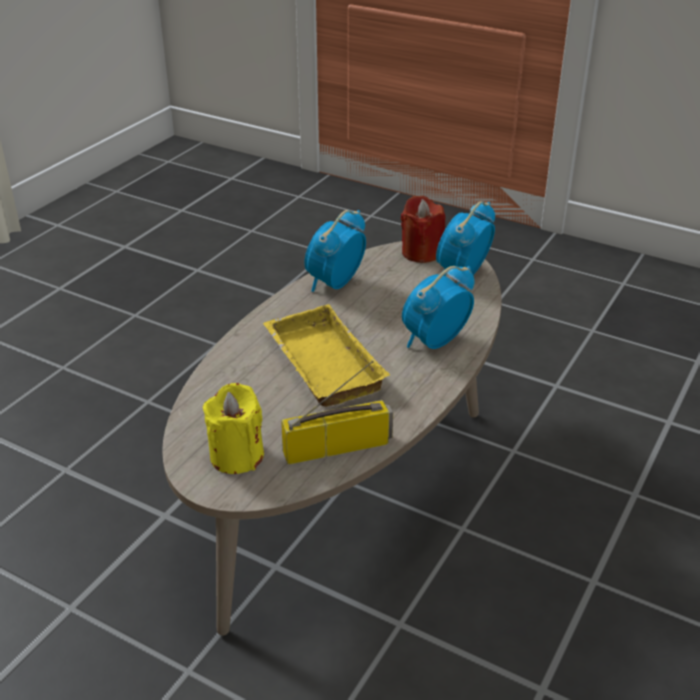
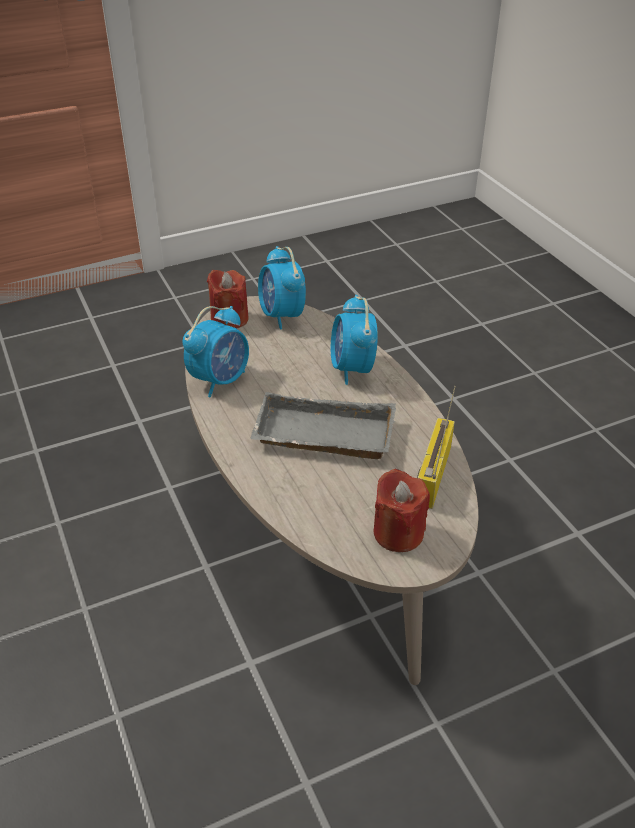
camera: 55 degrees left, 5 degrees up
yellow candle [203,383,264,474] -> red candle [374,469,430,552]
yellow tray [263,304,390,407] -> grey tray [250,392,396,459]
alarm clock [304,210,366,292] -> alarm clock turned 120 degrees counterclockwise [183,306,249,397]

